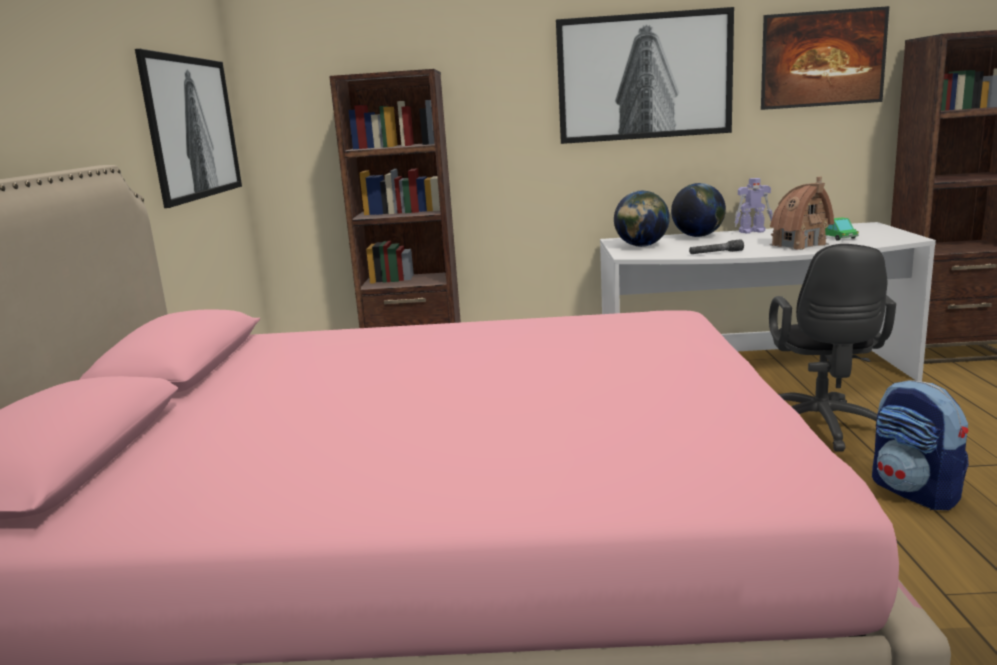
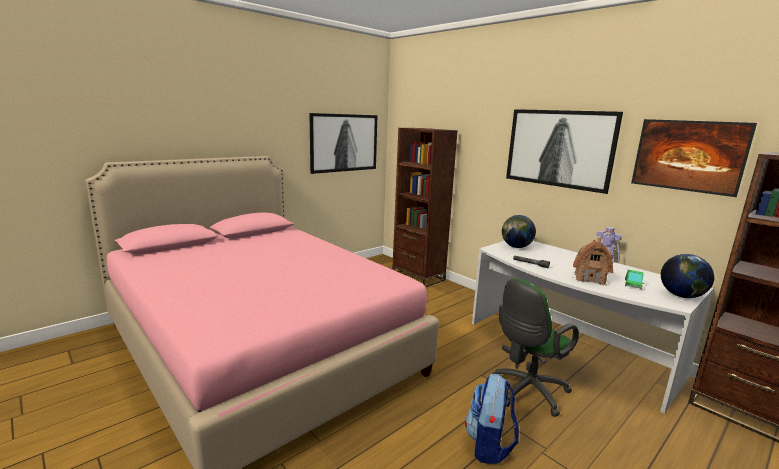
camera: 45 degrees right, 0 degrees up
globe [671,183,726,237] -> globe moved to [661,254,715,298]
black office chair [769,244,896,452] -> green office chair [492,278,579,417]

